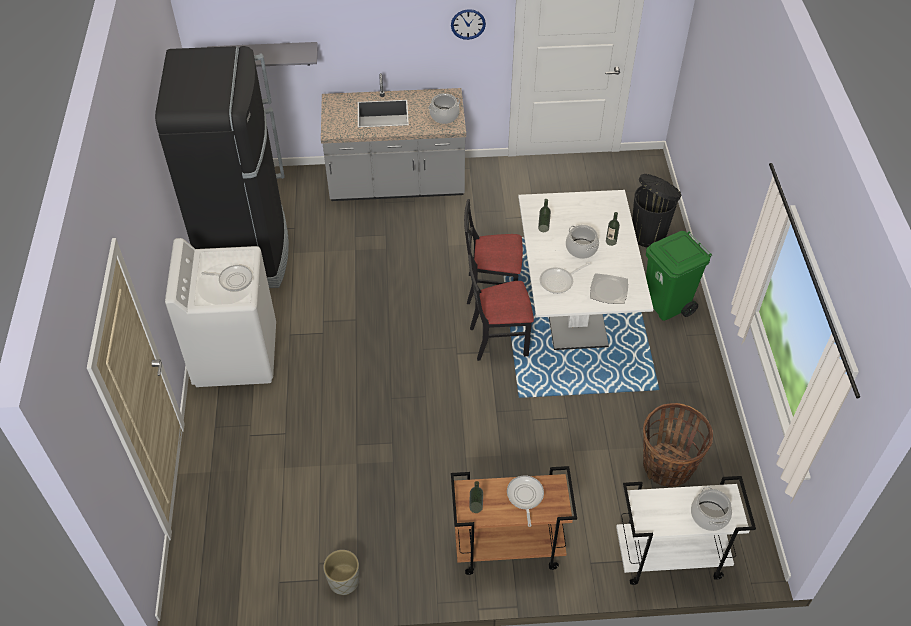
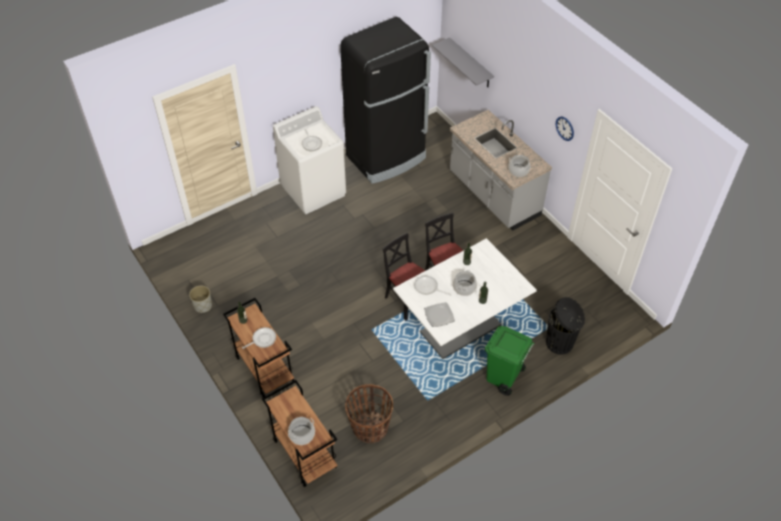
camera: 60 degrees right, 0 degrees up
white cart [616,476,756,585] -> brown cart [262,380,337,487]

